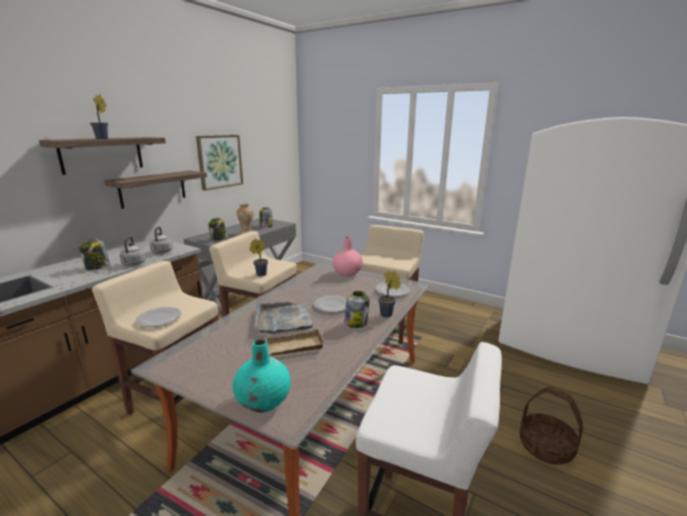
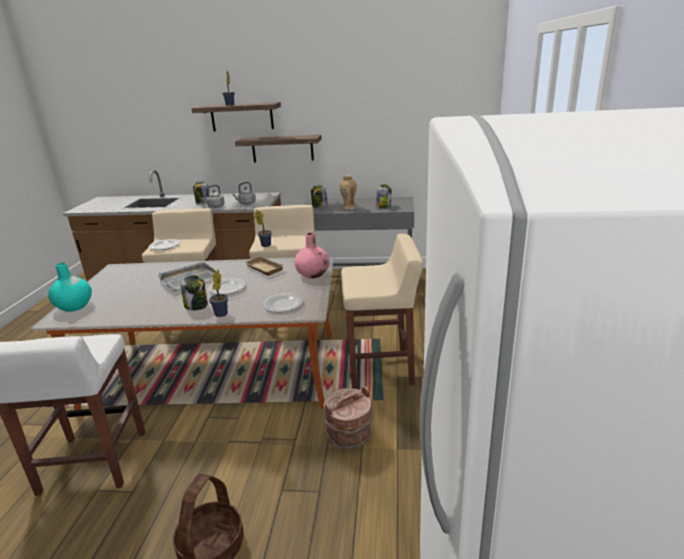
camera: 65 degrees right, 5 degrees up
picture [196,135,243,191] -> none
beige tray [265,328,326,356] -> beige tray moved to [243,256,284,276]
none -> brown bucket [324,386,373,449]

